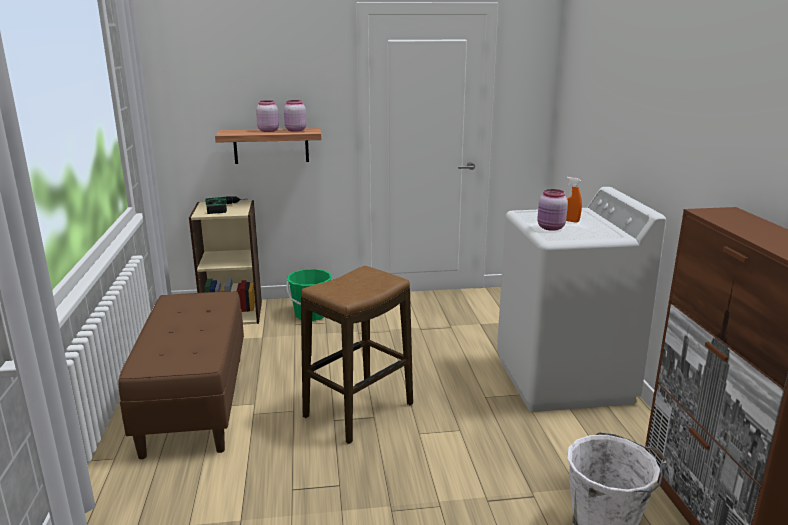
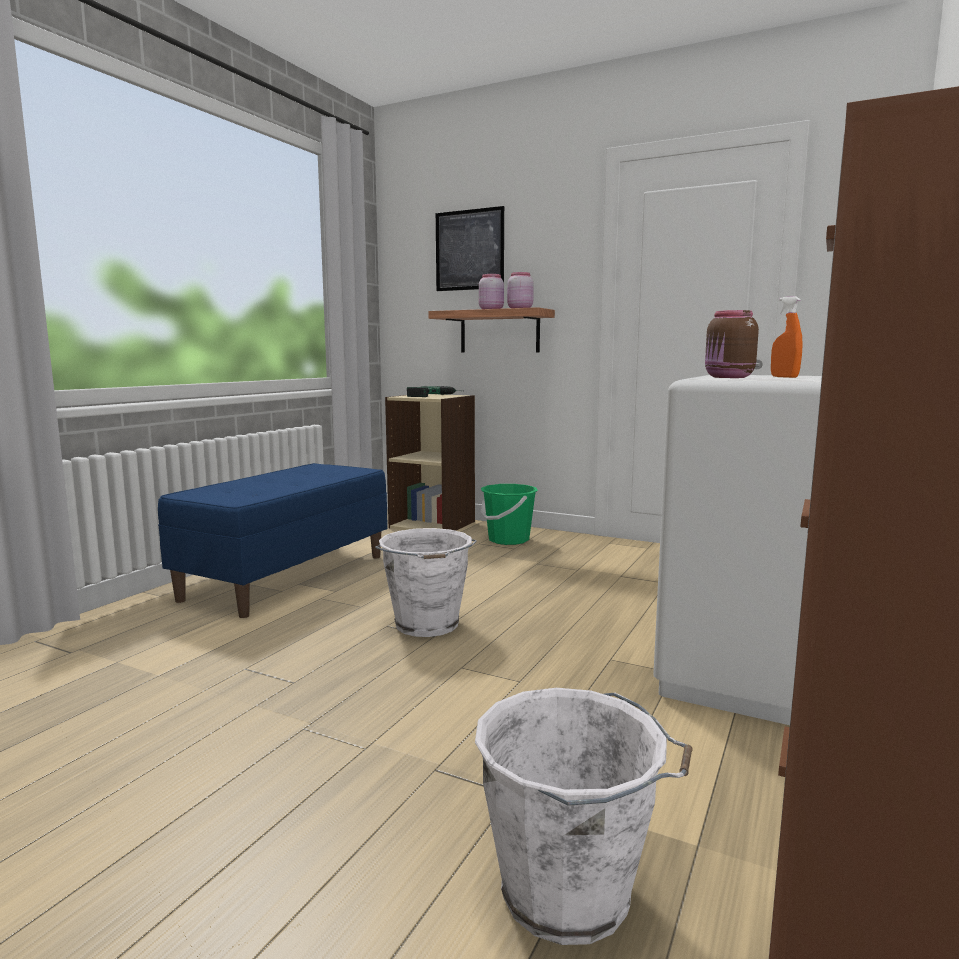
camera: 35 degrees right, 10 degrees down
brown bench [118,291,244,459] -> blue bench [158,463,388,618]
stool [301,266,413,444] -> white bucket [375,528,477,637]
pink jar [537,189,568,231] -> brown jar [705,310,759,378]
none -> picture [436,206,504,291]

